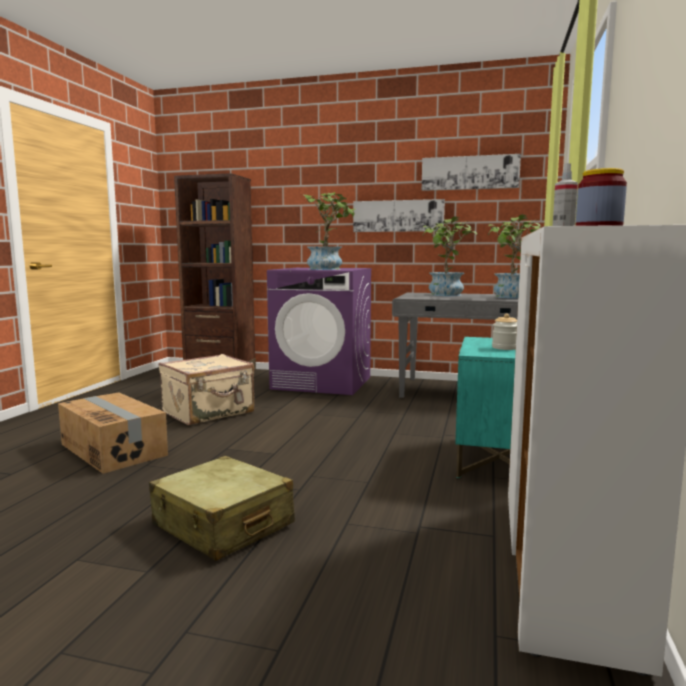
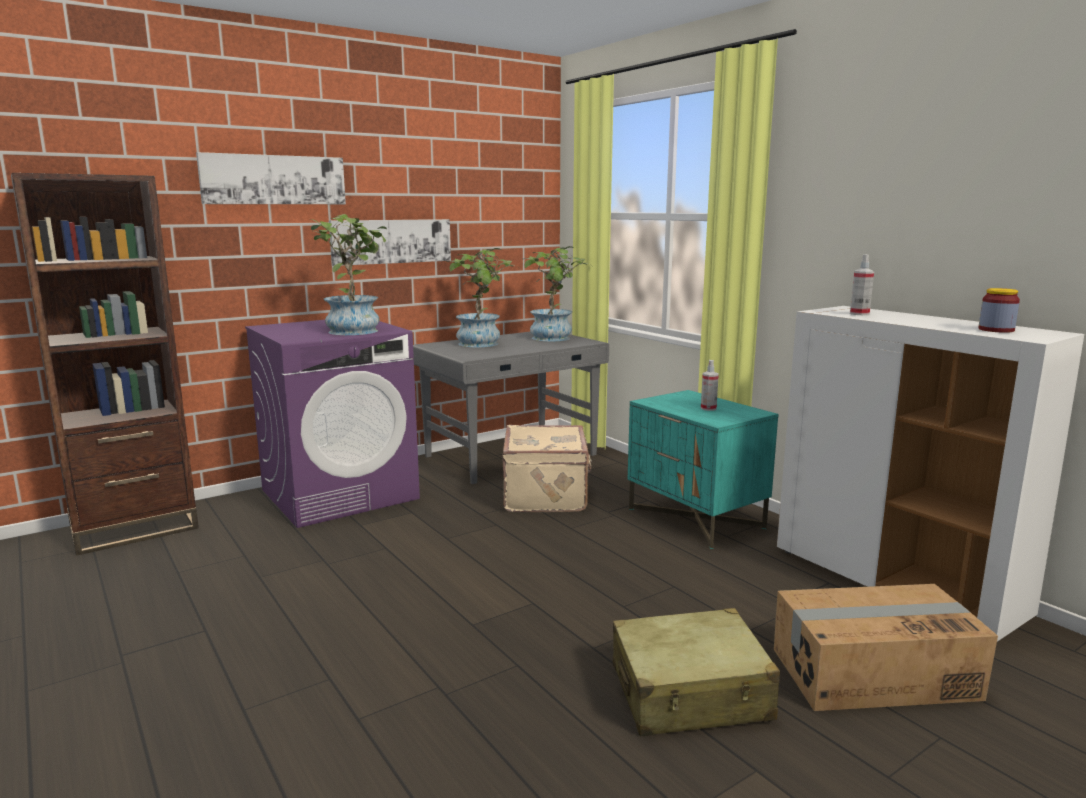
camera: 50 degrees left, 5 degrees up
cardboard box [58,392,168,474] -> cardboard box moved to [774,584,998,711]
beige suitcase [159,354,255,426] -> beige suitcase moved to [503,425,592,512]
picture [422,154,521,191] -> picture moved to [196,152,346,204]
jar [492,313,517,350] -> spray bottle [701,360,719,411]

